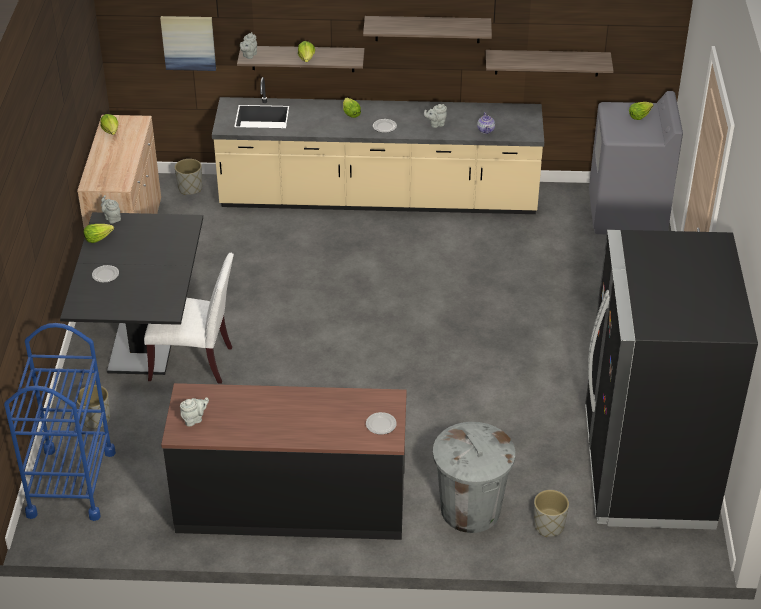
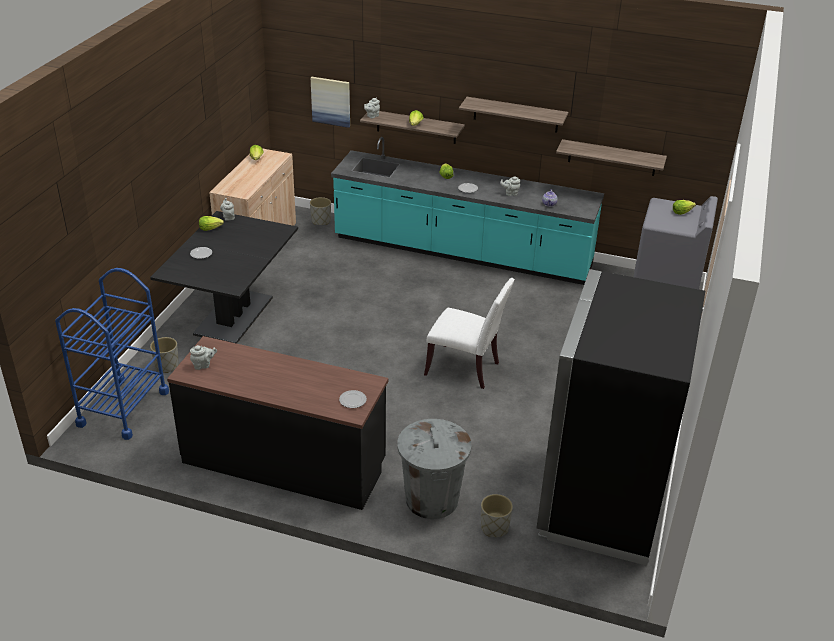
camera: 15 degrees right, 5 degrees down
white chair [144,253,234,384] -> white chair moved to [424,278,515,389]
beige counter [212,77,544,214] -> turquoise counter [331,137,604,285]

